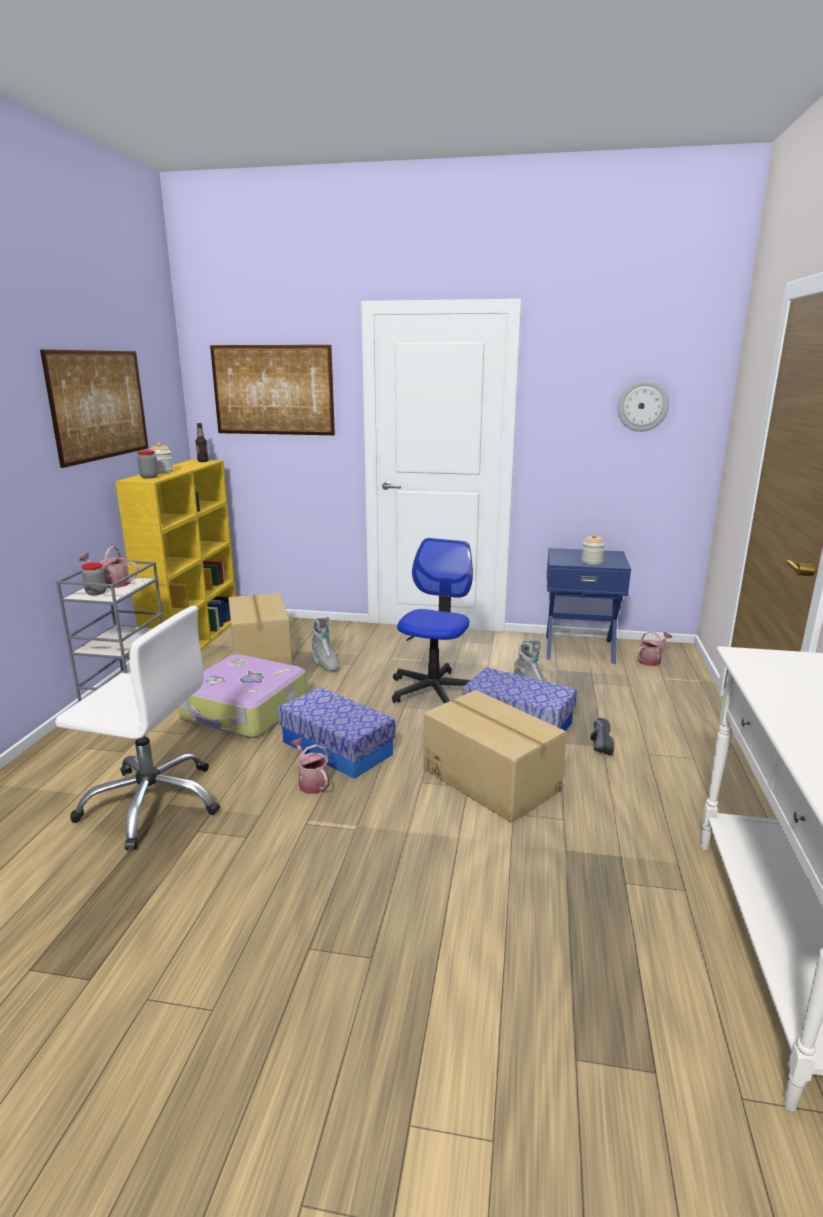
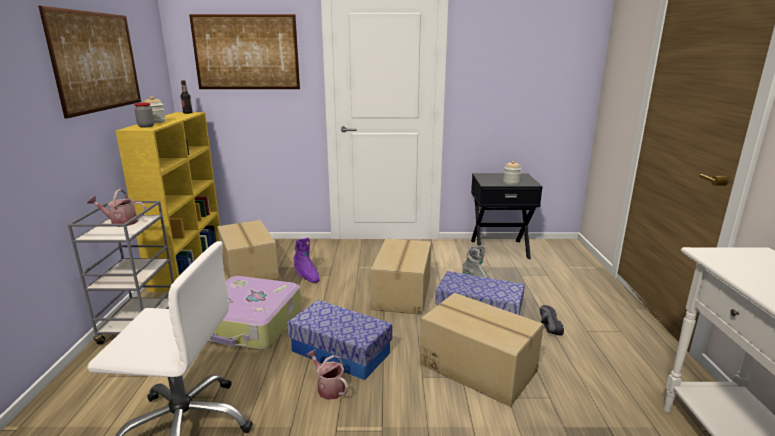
camera: 10 degrees left, 0 degrees up
jar [82,563,107,595] -> none
grey boot [311,617,339,671] -> purple boot [293,238,320,283]
office chair [392,538,473,703] -> cardboard box [370,238,431,315]
blue nightstand [546,548,631,664] -> black nightstand [471,173,543,259]
wall clock [617,380,669,432] -> none
watering can [637,631,672,666] -> none

